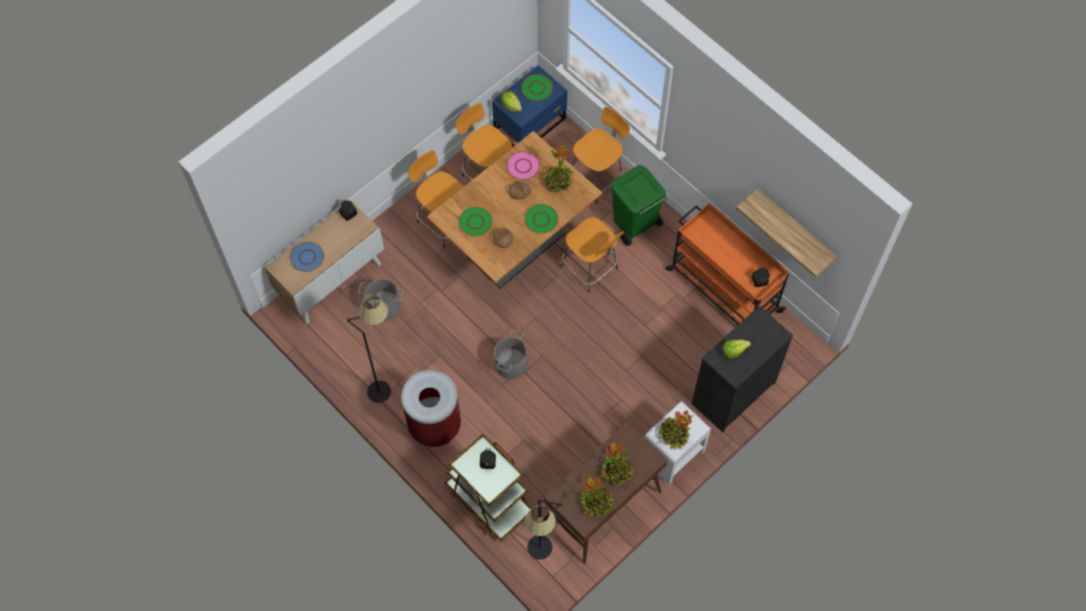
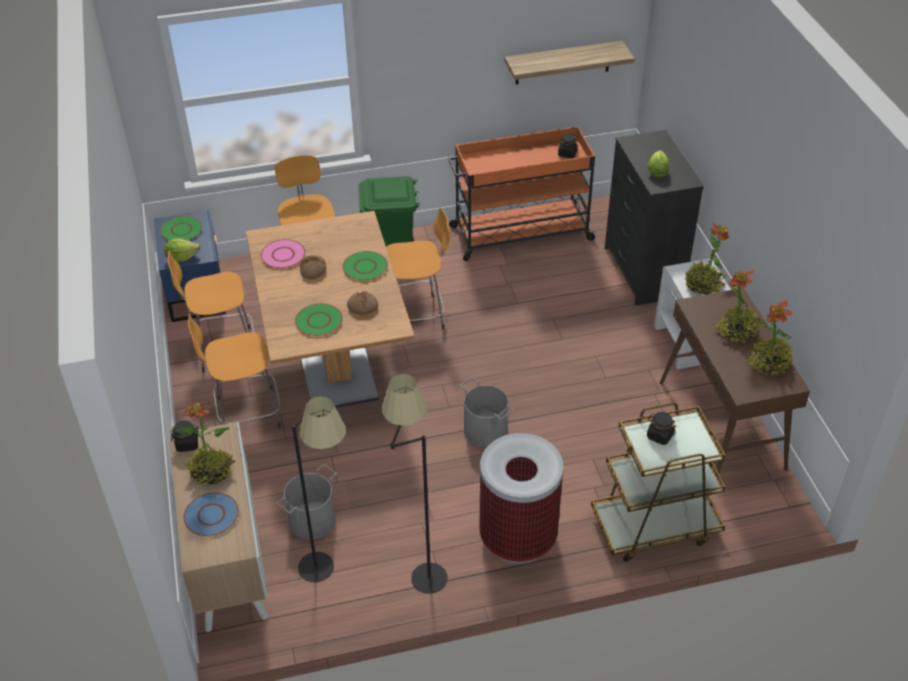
camera: 60 degrees left, 20 degrees down
black floor lamp [525,499,562,559] -> black floor lamp moved to [292,396,346,582]
potted plant [544,145,574,193] -> potted plant moved to [176,403,236,486]

